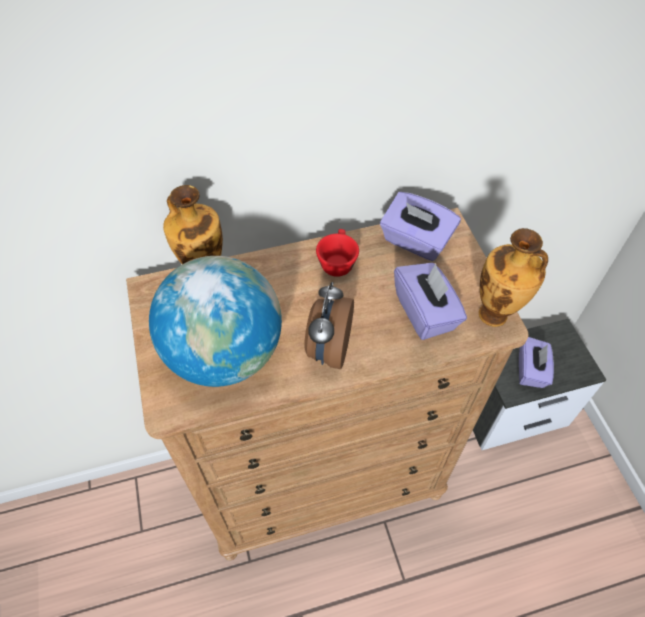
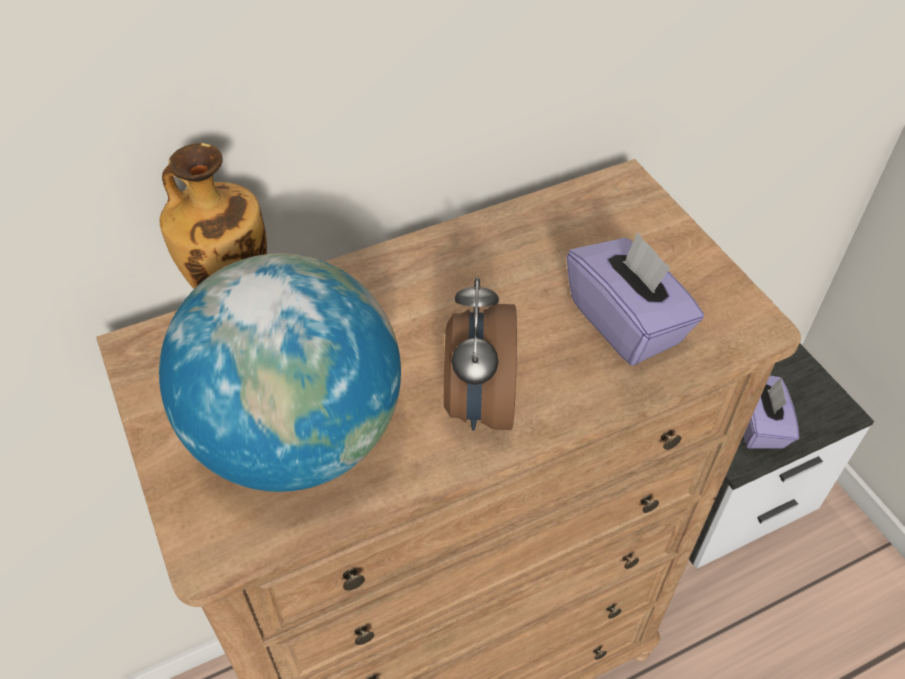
camera: 10 degrees left, 5 degrees down
red cup [316,229,359,277] -> none
purple tissue box [380,192,461,261] -> none
vase [479,228,548,327] -> none

